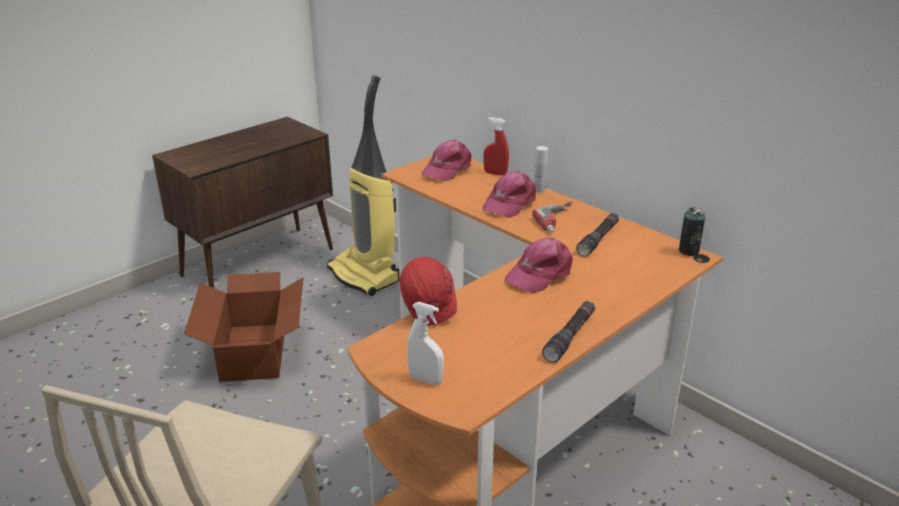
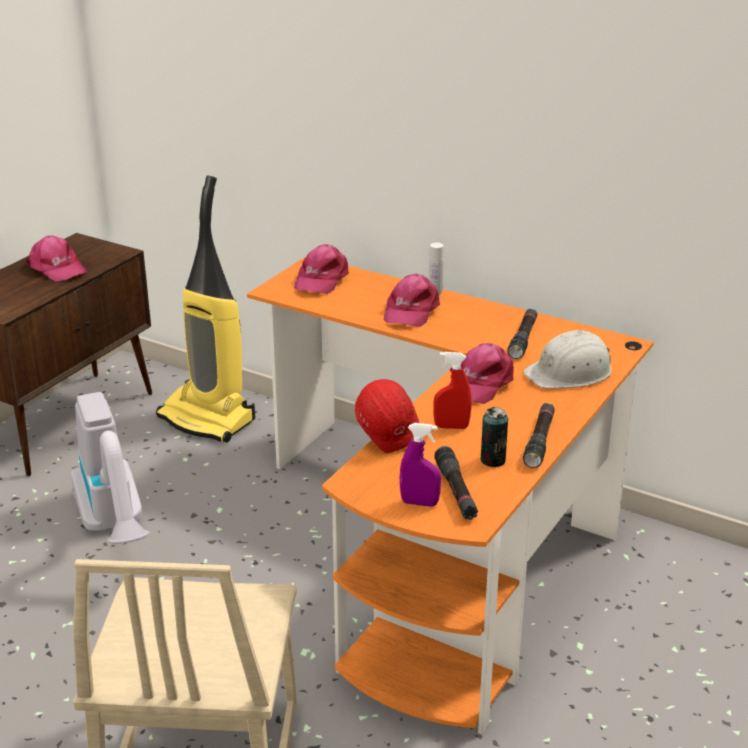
camera: 15 degrees left, 0 degrees up
cardboard box [184,272,304,382] -> vacuum cleaner [71,392,149,544]
white spray bottle [407,302,444,385] -> purple spray bottle [400,423,441,507]
red spray bottle [483,117,509,175] -> red spray bottle moved to [433,352,472,429]
power drill [532,202,573,233] -> none
can [679,207,705,256] -> can moved to [480,407,508,467]
none -> pink cap [26,235,87,282]
none -> black flashlight [434,446,478,520]
none -> white hard hat [523,330,612,389]

